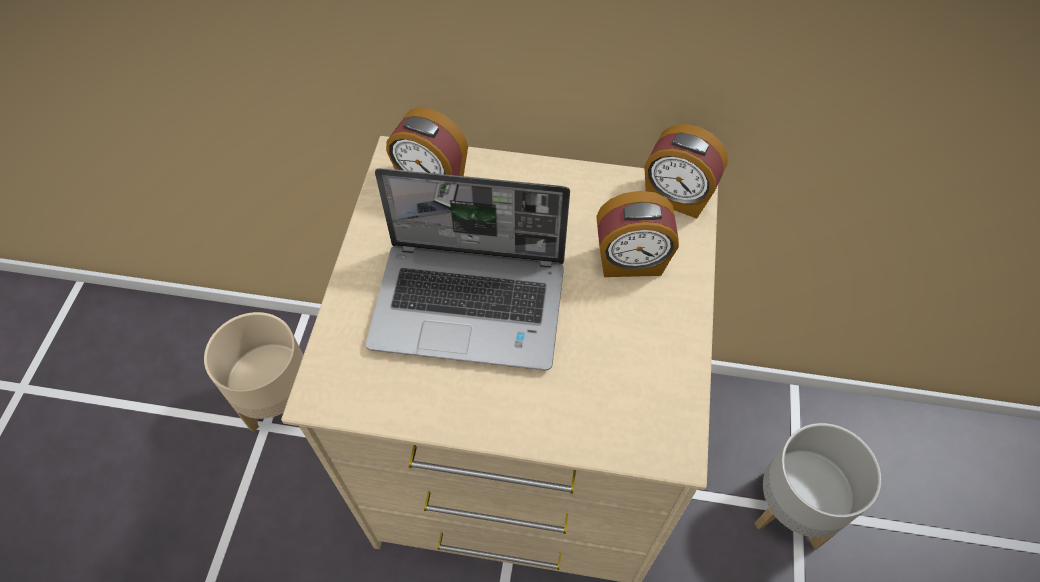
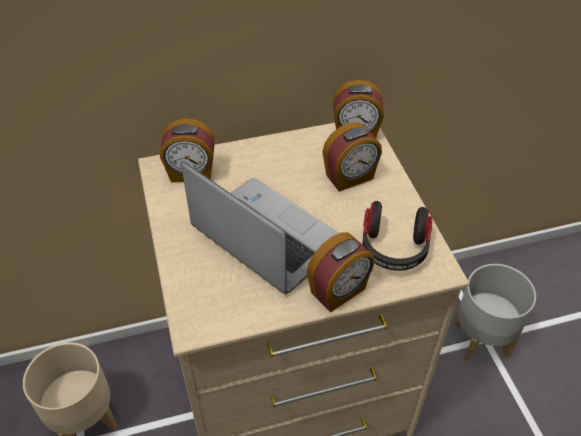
camera: 25 degrees left, 10 degrees down
laptop [366,168,570,370] -> laptop turned 120 degrees counterclockwise [181,161,339,294]
none -> alarm clock [306,232,375,313]
none -> headphones [362,201,433,271]

